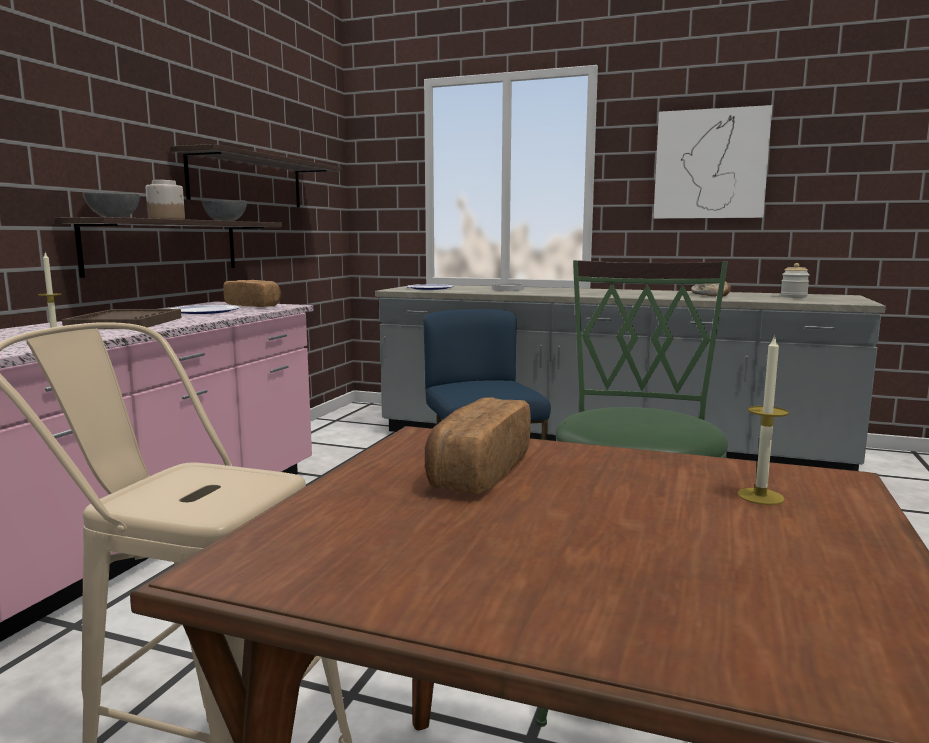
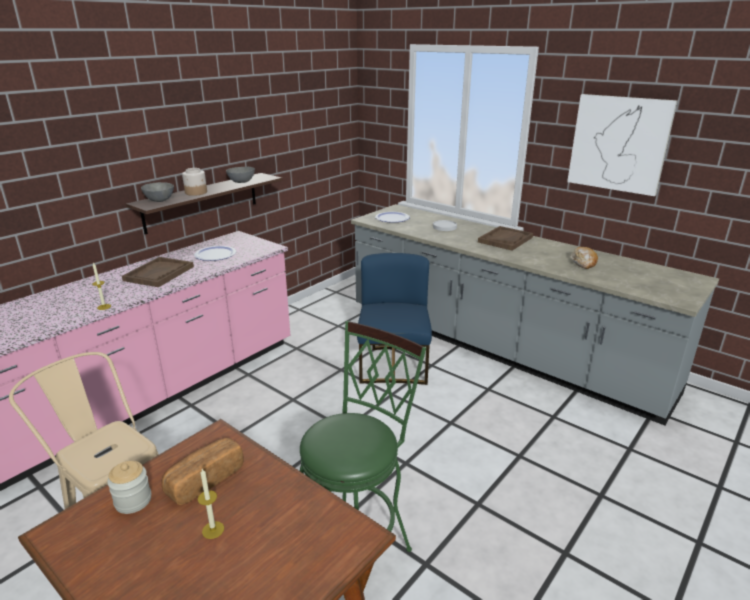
camera: 20 degrees right, 15 degrees up
shelf [169,144,342,208] -> none
bread [223,280,281,307] -> none
candle [737,334,789,505] -> candle moved to [198,469,224,539]
jar [780,263,810,298] -> jar moved to [107,461,151,514]
none -> brown tray [478,226,533,251]

